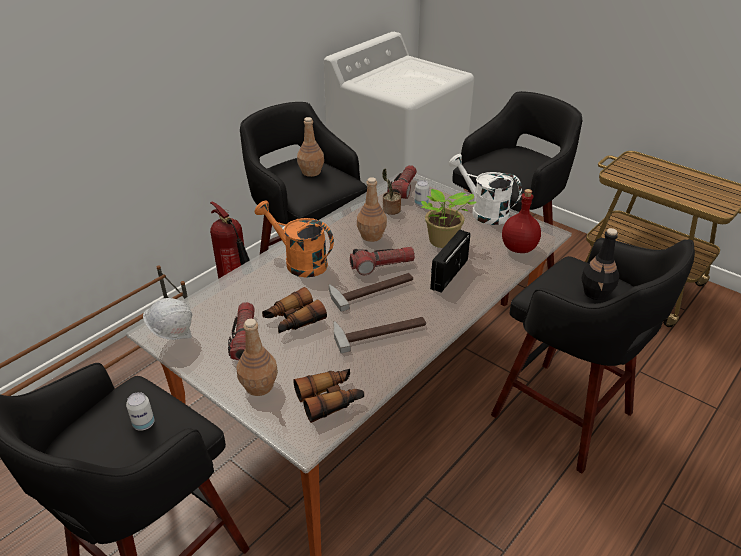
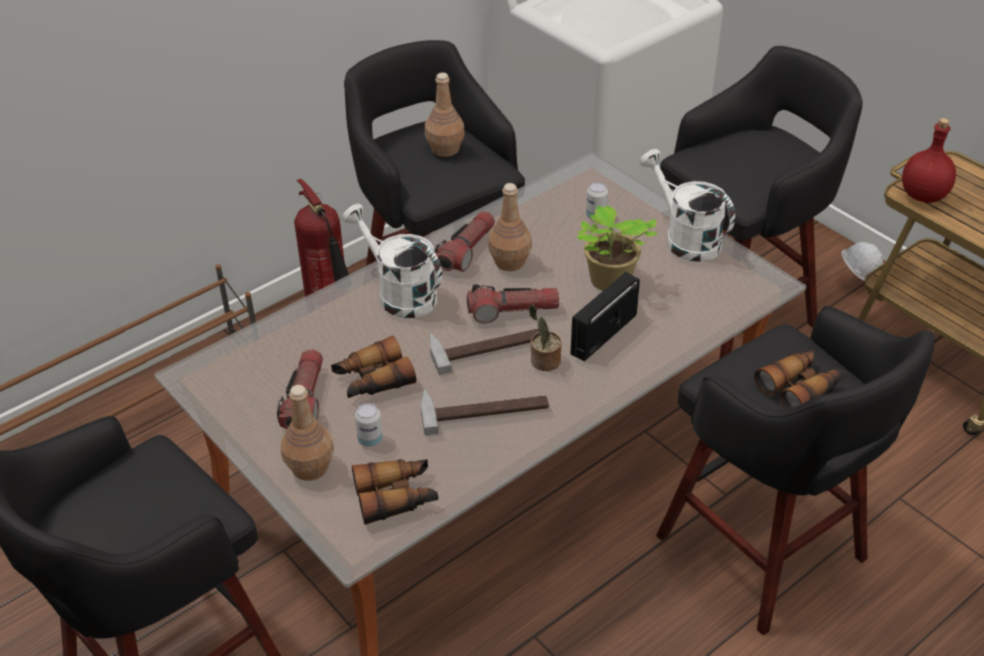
camera: 10 degrees right, 5 degrees up
can [126,392,155,431] -> can moved to [355,403,383,447]
white hard hat [143,298,193,340] -> white hard hat moved to [842,242,884,281]
orange watering can [255,200,334,278] -> white watering can [342,204,442,318]
potted plant [383,169,401,215] -> potted plant moved to [529,304,562,371]
flashlight [387,165,417,199] -> flashlight moved to [434,211,495,272]
red bottle [502,189,541,253] -> red bottle moved to [902,118,956,203]
black bottle [581,228,619,300] -> binoculars [754,348,846,409]

